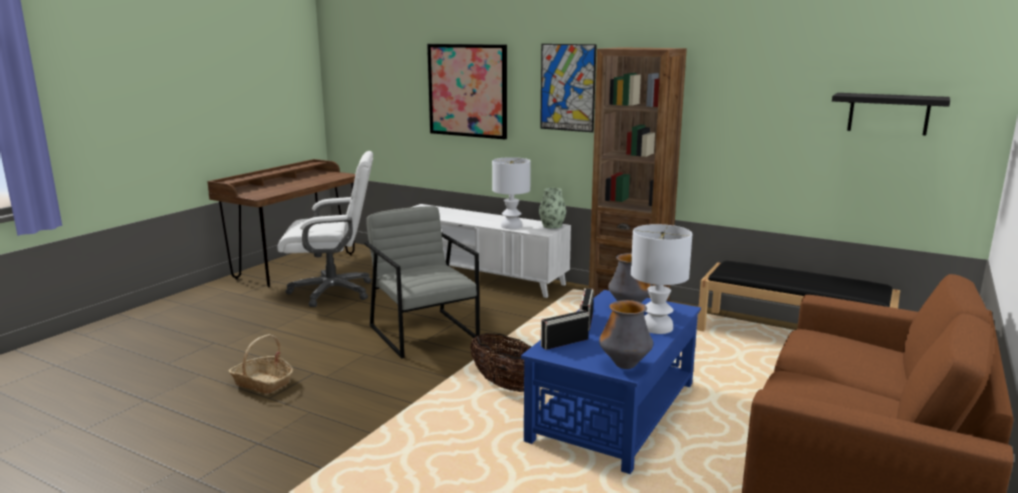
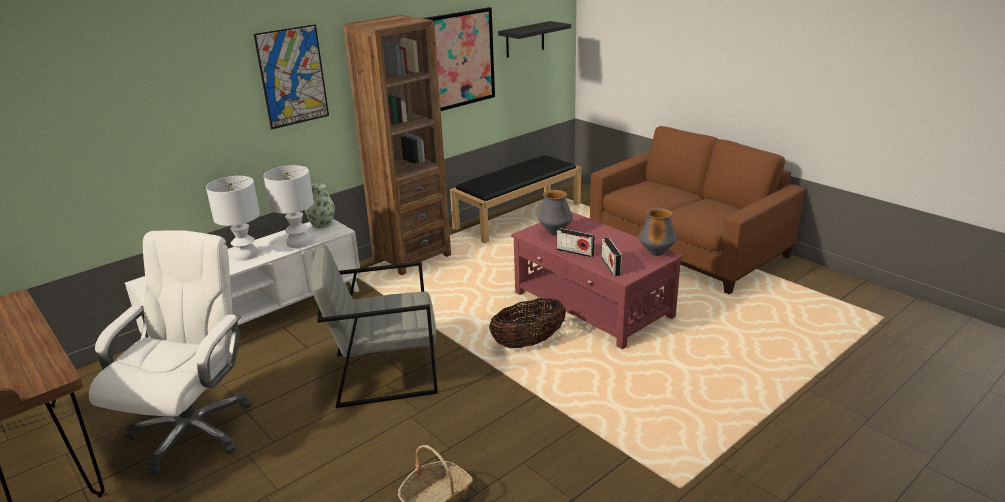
camera: 70 degrees left, 10 degrees up
picture [427,44,507,139] -> picture moved to [423,7,495,111]
blue coffee table [521,290,701,474] -> red coffee table [511,212,684,349]
white table lamp [631,224,692,334] -> white table lamp moved to [206,176,260,261]

